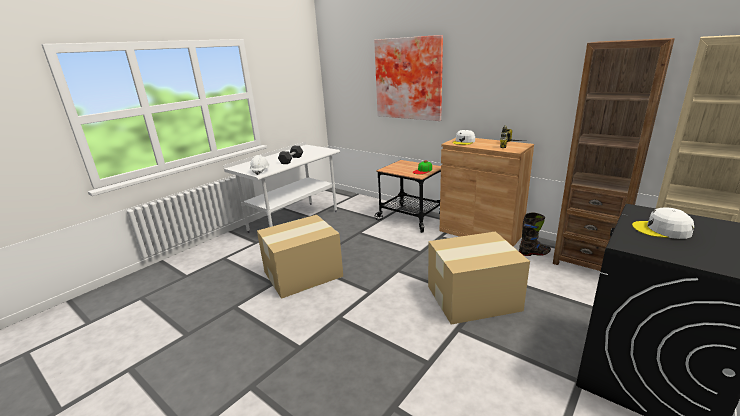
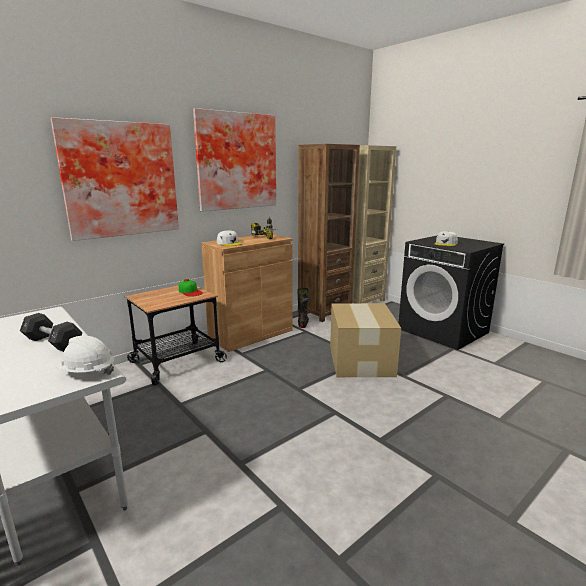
camera: 80 degrees left, 5 degrees down
cardboard box [257,215,343,299] -> none
none -> picture [193,108,276,212]

